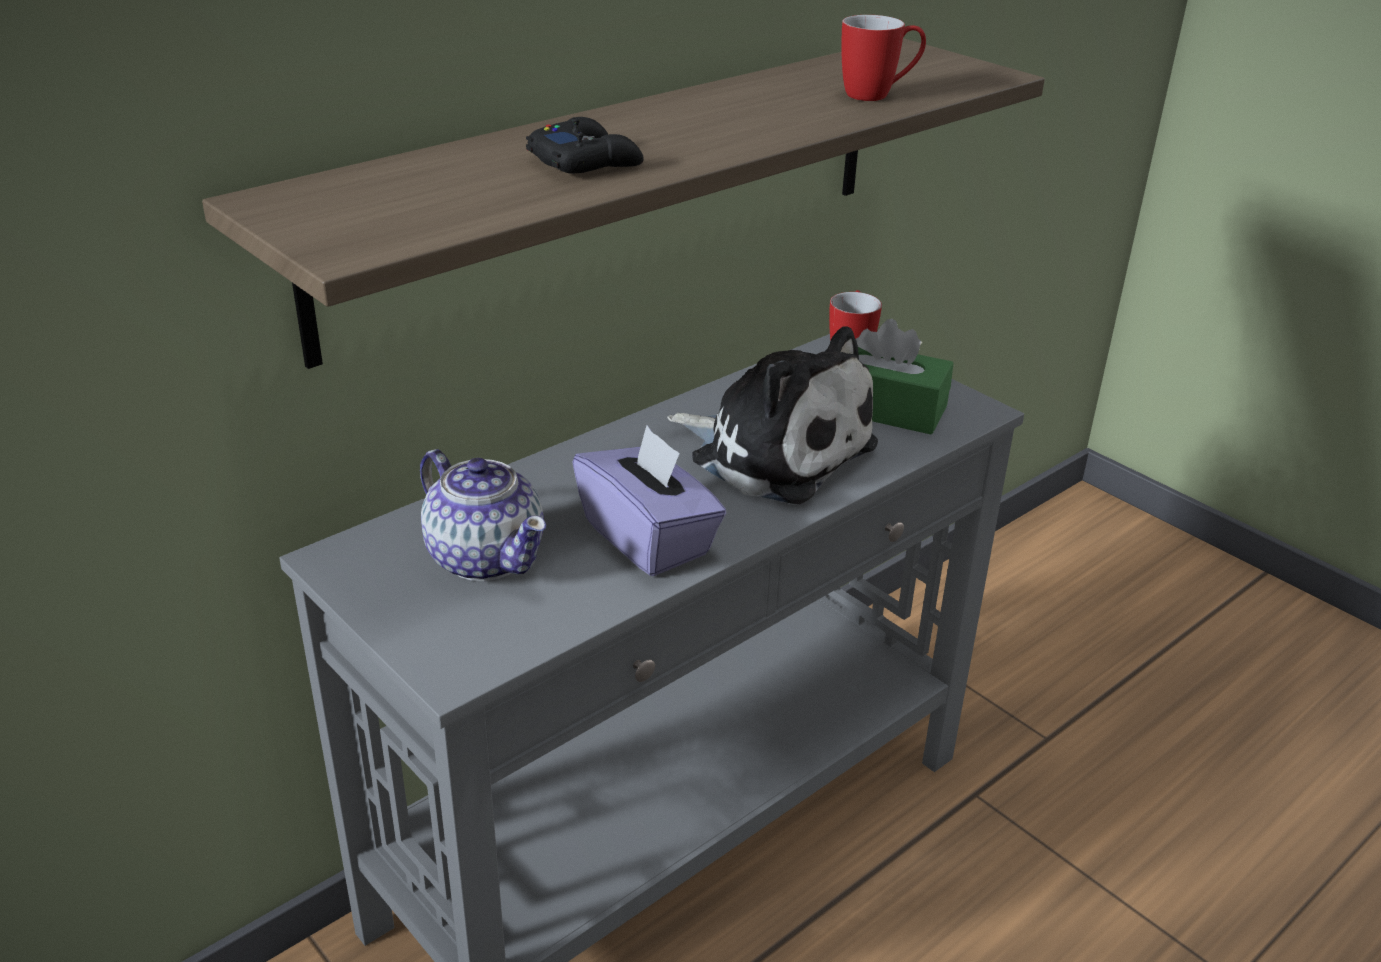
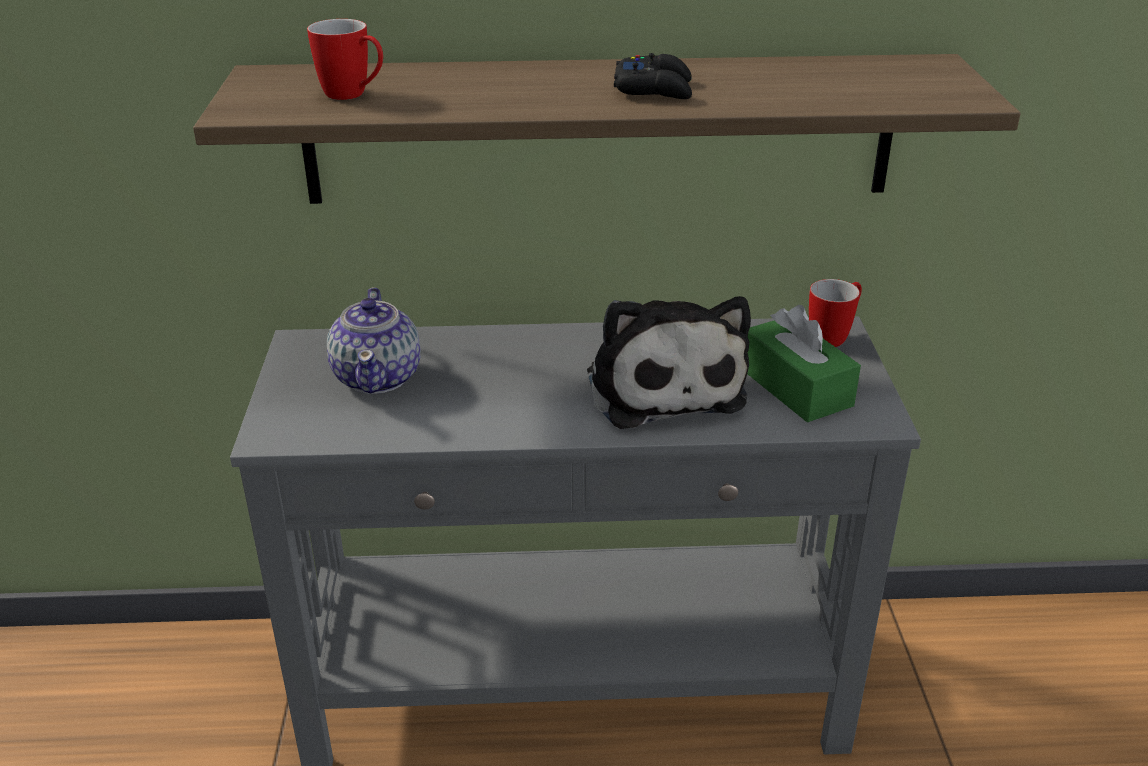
camera: 40 degrees right, 0 degrees up
black game controller [526,117,644,174] -> black game controller moved to [614,53,692,99]
purple tissue box [572,425,727,576] -> none
mug [841,15,926,101] -> mug moved to [307,19,383,100]

